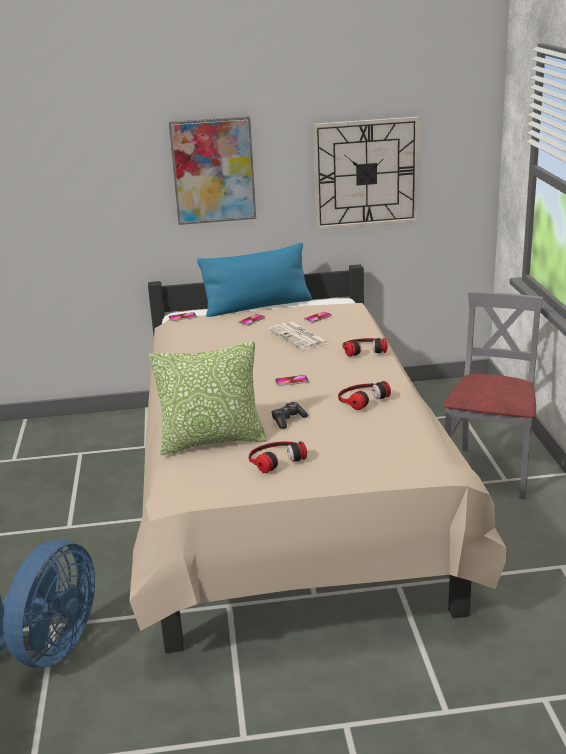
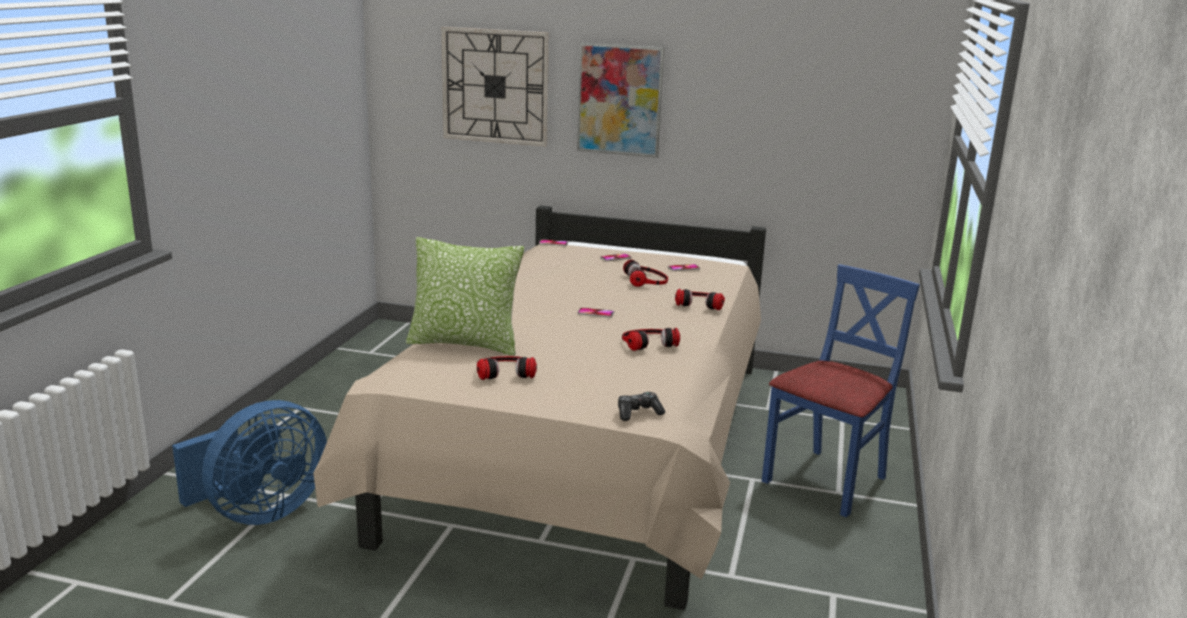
camera: 20 degrees right, 5 degrees down
blue pillow [197,243,312,317] -> none
newspaper [268,322,329,350] -> headphones [623,260,668,287]
game controller [271,402,308,429] -> game controller moved to [618,392,665,421]
wall clock [313,117,420,230] -> wall clock moved to [442,27,549,146]
grey chair [443,291,543,499] -> blue chair [762,264,920,517]

